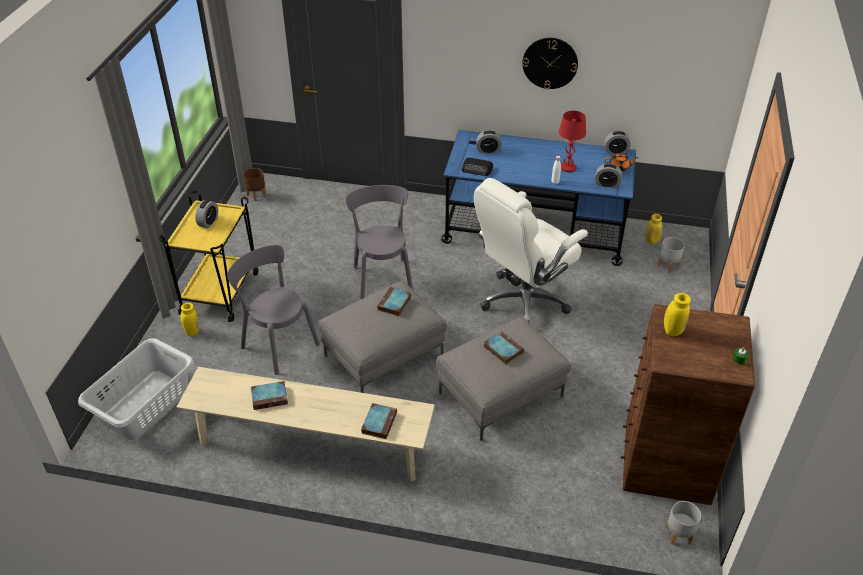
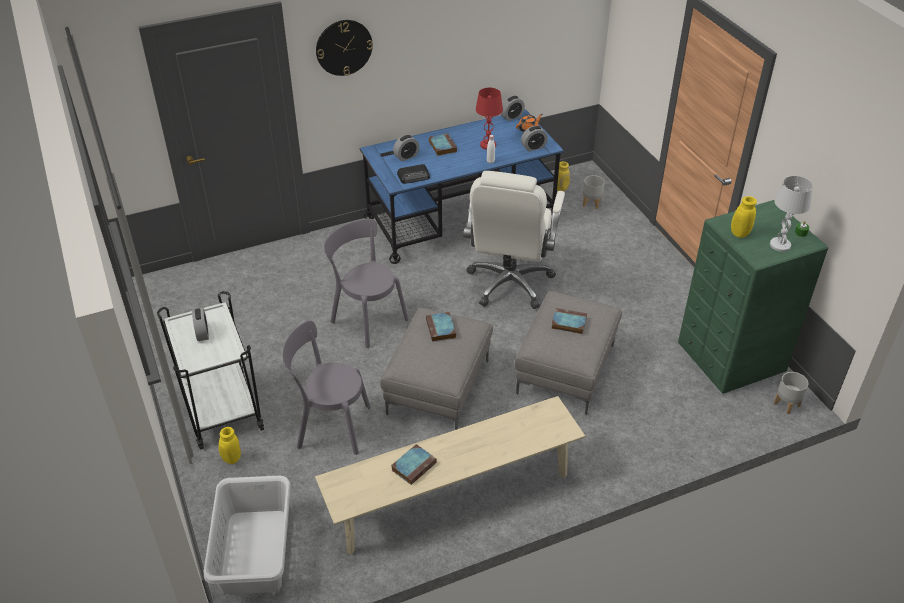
camera: 35 degrees left, 0 degrees up
yellow cart [159,191,259,322] -> white cart [157,291,264,450]
brown planter [243,168,267,201] -> none
book [361,403,397,439] -> book moved to [429,133,457,156]
wall clock [522,38,578,89] -> wall clock moved to [316,20,373,76]
brown dresser [621,304,755,505] -> green dresser [678,200,828,394]
none -> white table lamp [770,176,813,252]

